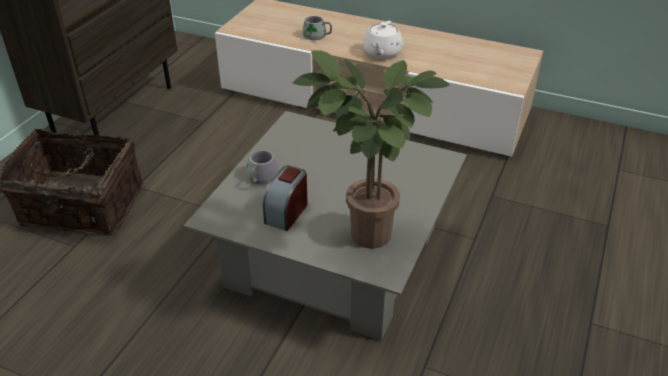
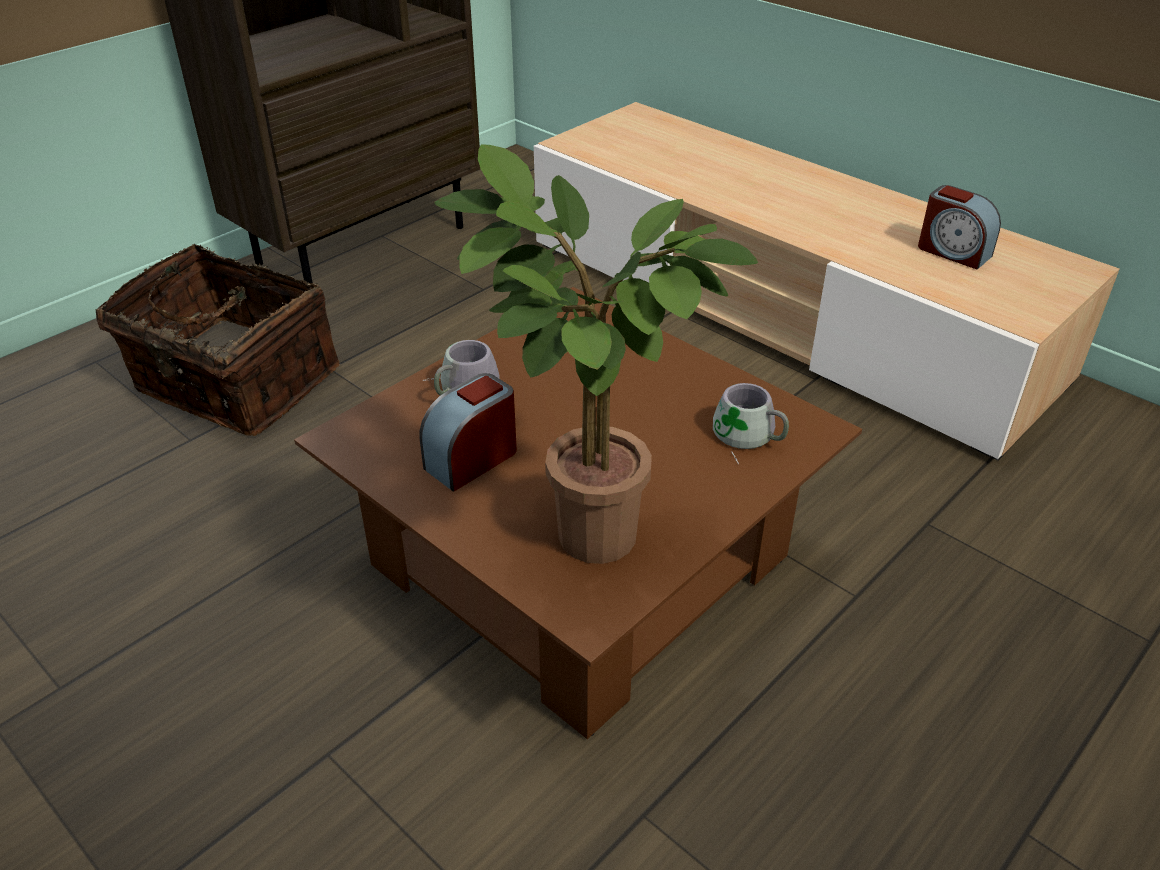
camera: 20 degrees right, 0 degrees up
grey coffee table [184,111,467,341] -> brown coffee table [294,287,862,739]
grey mug [302,16,332,44] -> grey mug moved to [713,383,789,465]
white teapot [363,21,403,59] -> none
none -> alarm clock [918,185,1001,270]

